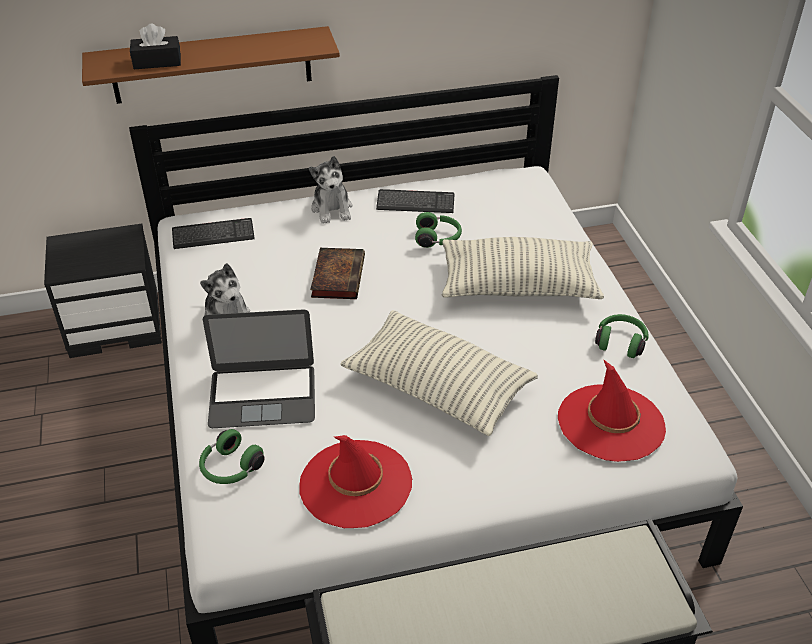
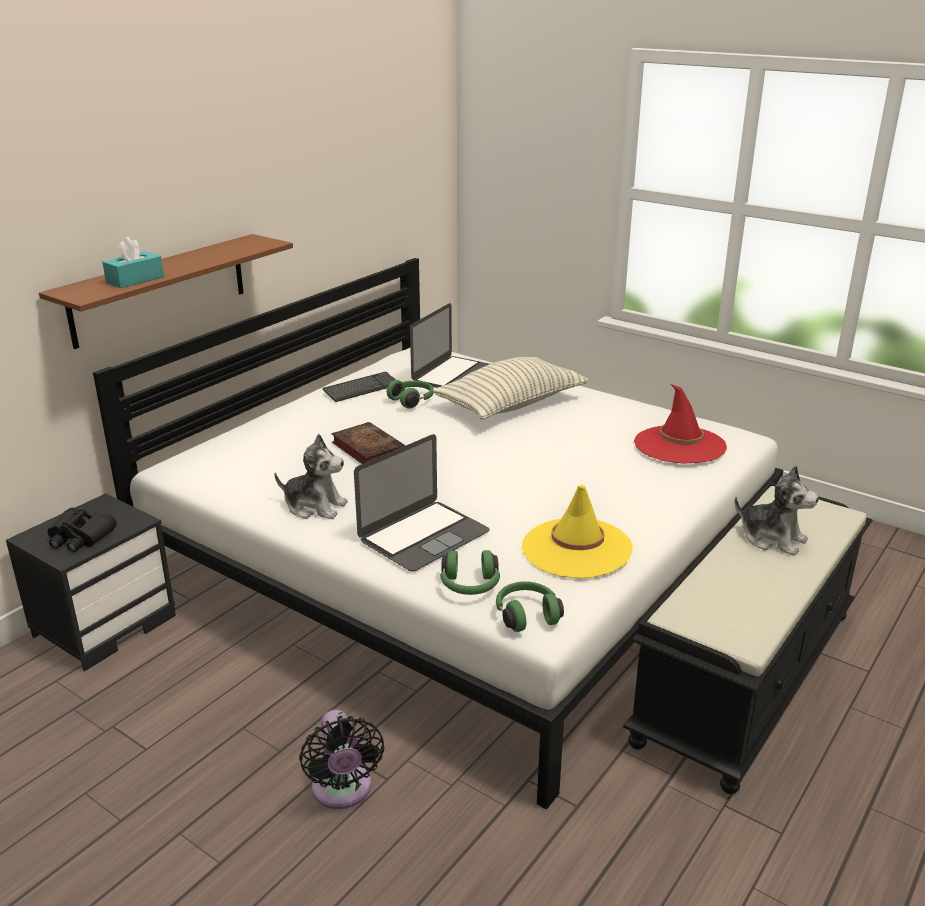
camera: 40 degrees left, 15 degrees down
black tissue box [130,24,181,69] -> turquoise tissue box [102,237,164,288]
keyboard [172,218,255,249] -> none
red hat [299,435,412,528] -> yellow hat [522,485,633,578]
plush toy [309,156,352,224] -> plush toy moved to [734,465,819,556]
pillow [340,310,538,436] -> none
green headphones [595,314,649,358] -> green headphones moved to [496,581,564,632]
none -> black binoculars [48,508,117,552]
none -> black fan [299,710,384,809]
none -> laptop [410,303,489,388]

